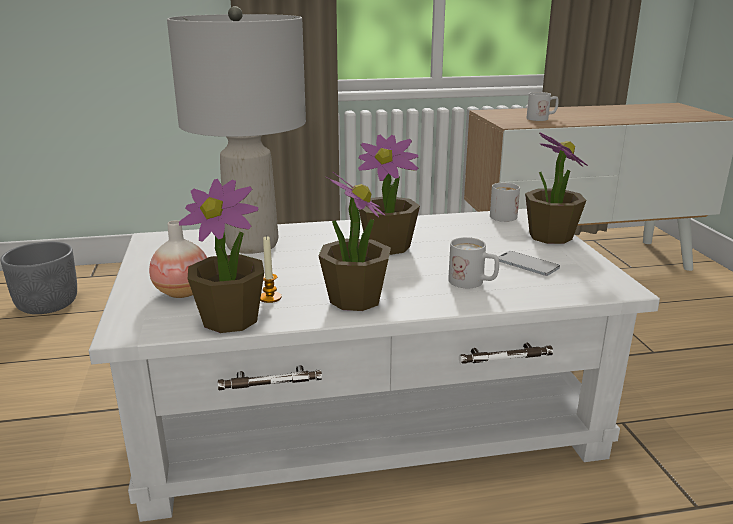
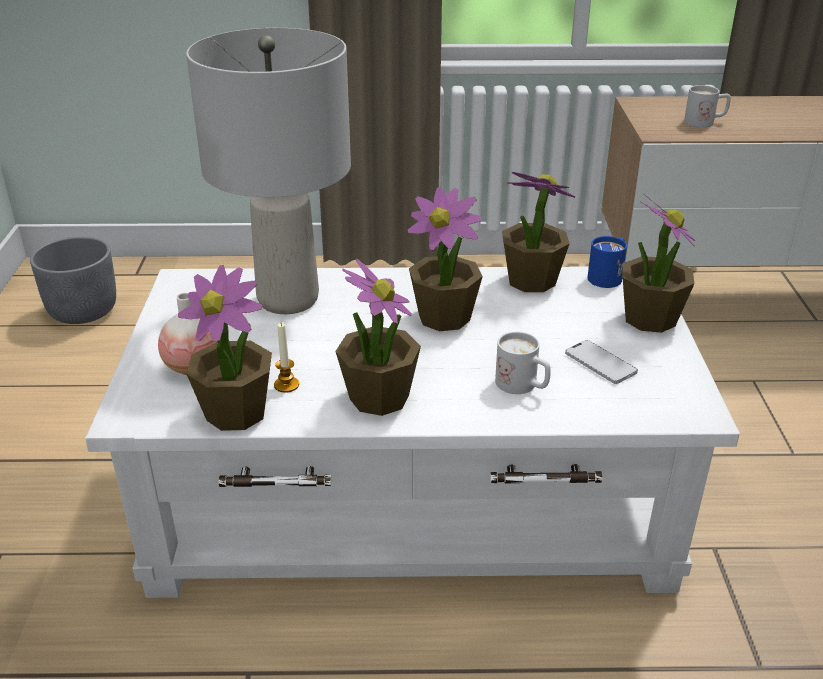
camera: 10 degrees right, 10 degrees up
white mug [490,183,520,222] -> blue mug [588,236,627,288]
none -> potted plant [502,172,576,292]

